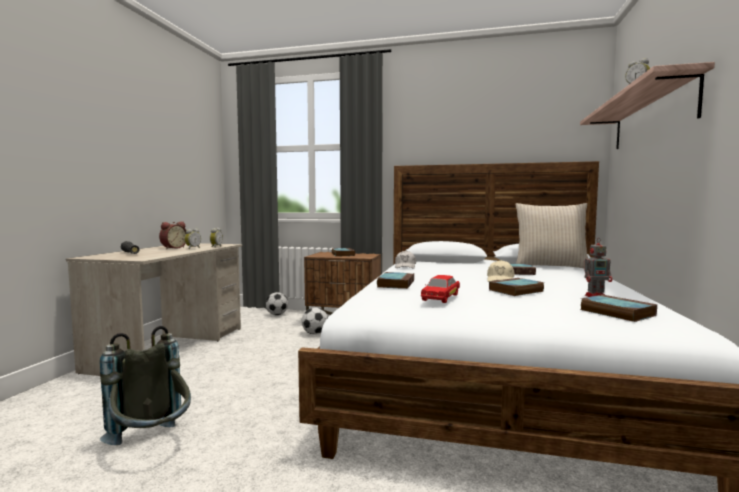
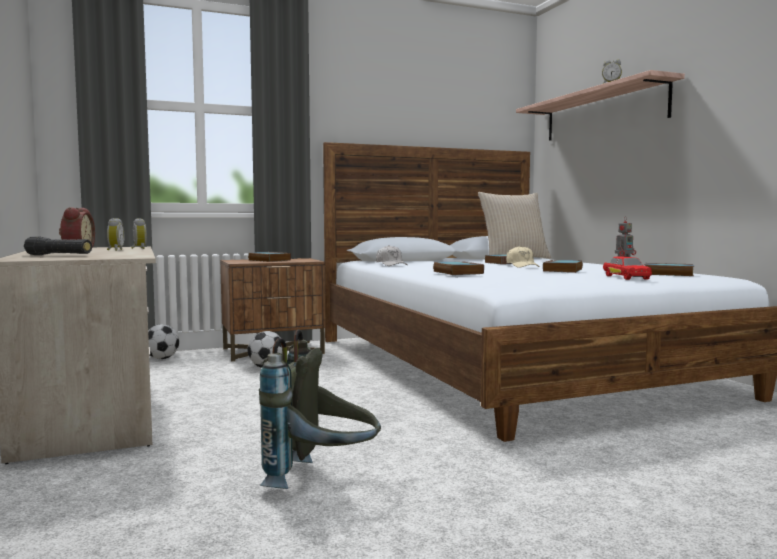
camera: 35 degrees left, 0 degrees up
red toy car [421,275,460,303] -> red toy car moved to [603,256,652,280]

